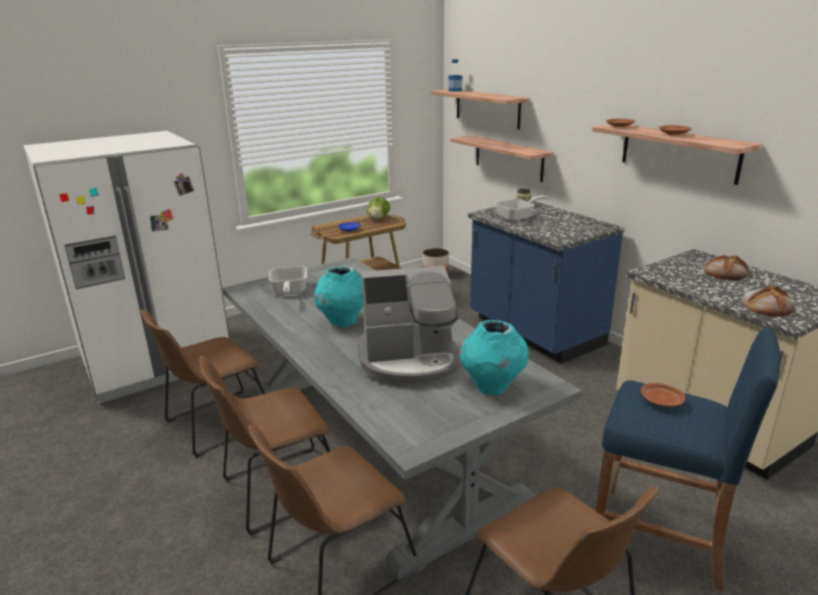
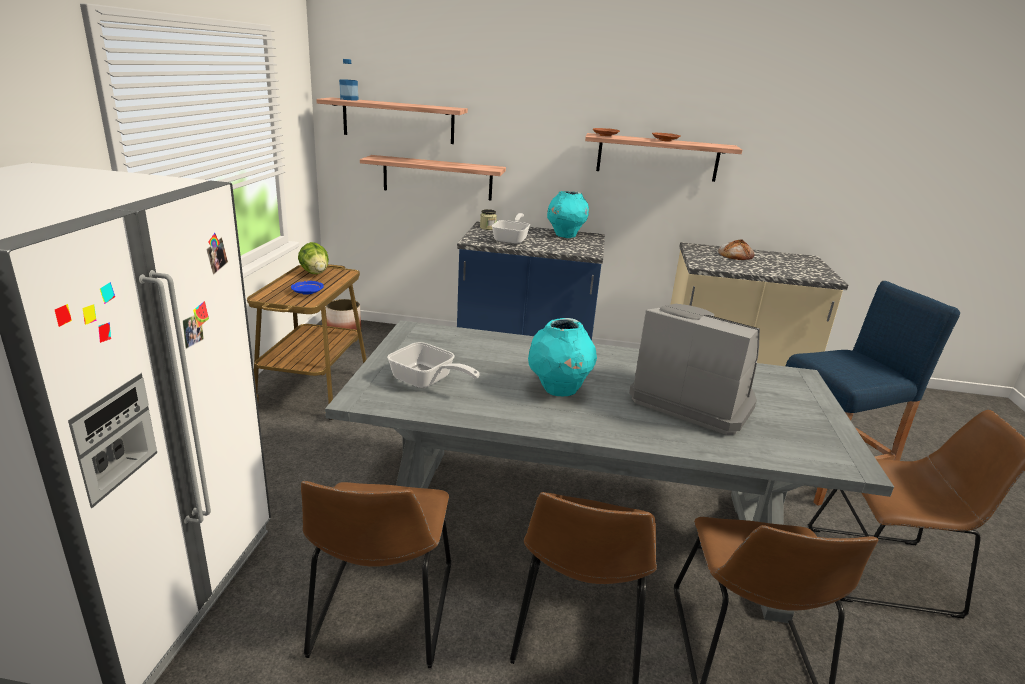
camera: 50 degrees left, 0 degrees up
coffee machine [357,266,460,386] -> coffee machine turned 90 degrees counterclockwise [629,304,760,435]
turquoise vase [459,320,529,395] -> turquoise vase moved to [547,191,589,238]
brown plate [641,383,685,407] -> none
bread [742,286,795,317] -> none

